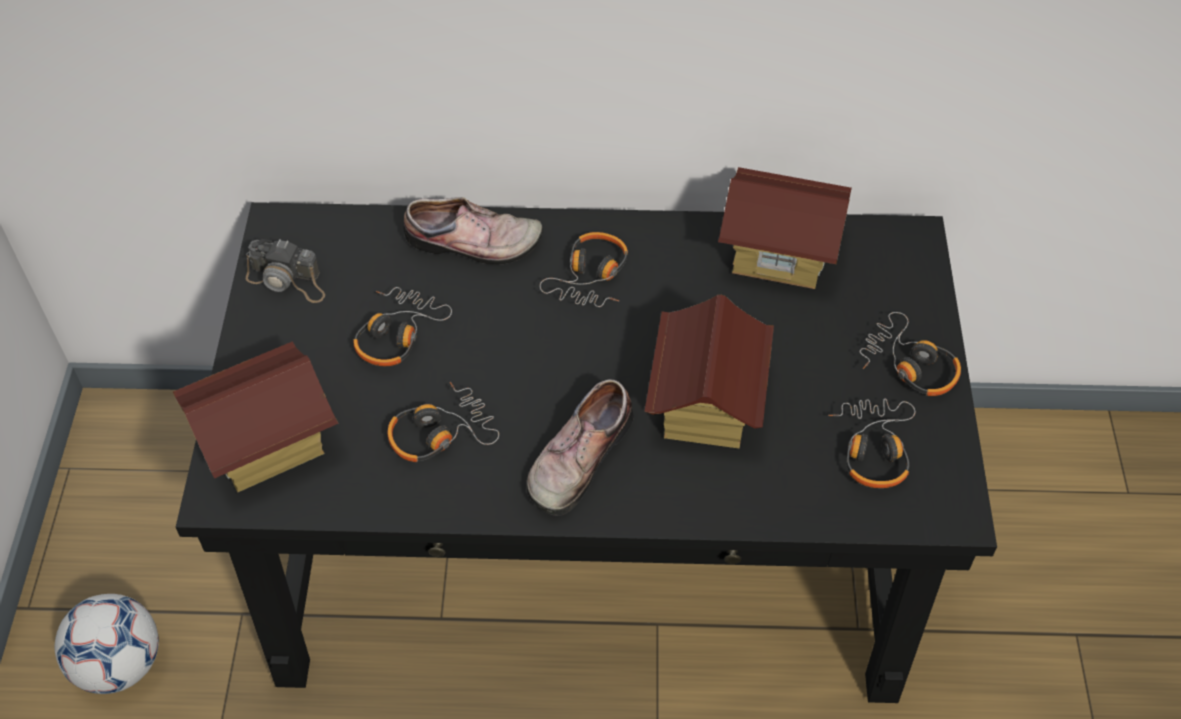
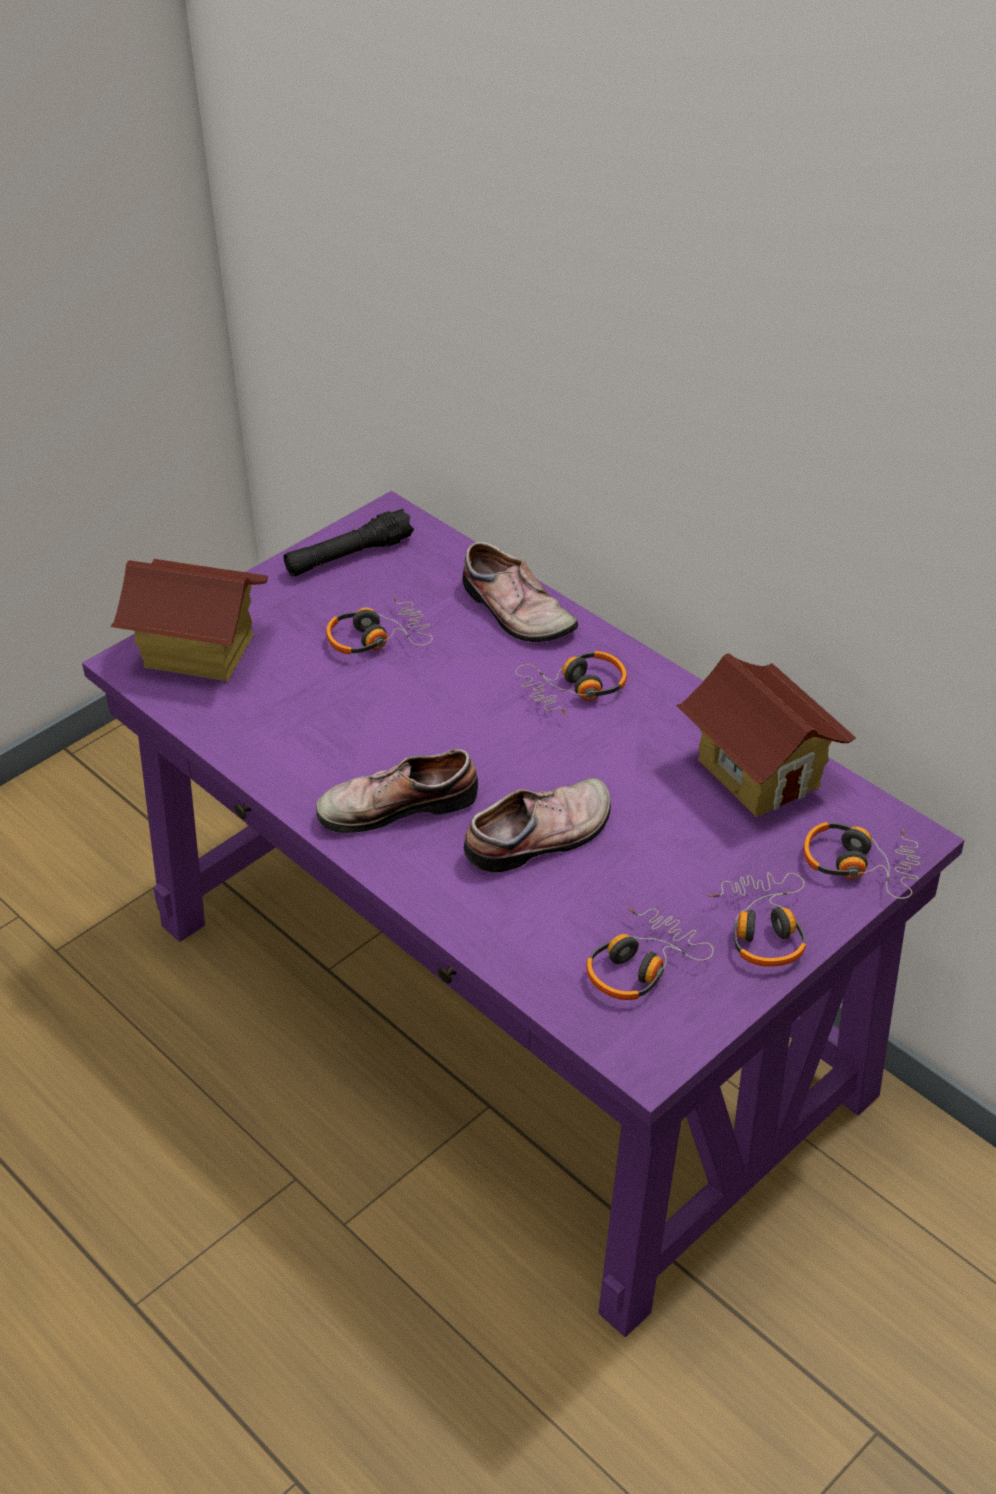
camera: 45 degrees right, 10 degrees down
football [54,594,159,694] -> none
black desk [176,202,997,703] -> purple desk [82,491,964,1337]
camera [246,239,325,303] -> black flashlight [284,508,414,577]
headphones [388,382,499,462] -> headphones moved to [803,822,920,899]
toy house [644,295,774,449] -> shoe [464,778,611,872]

